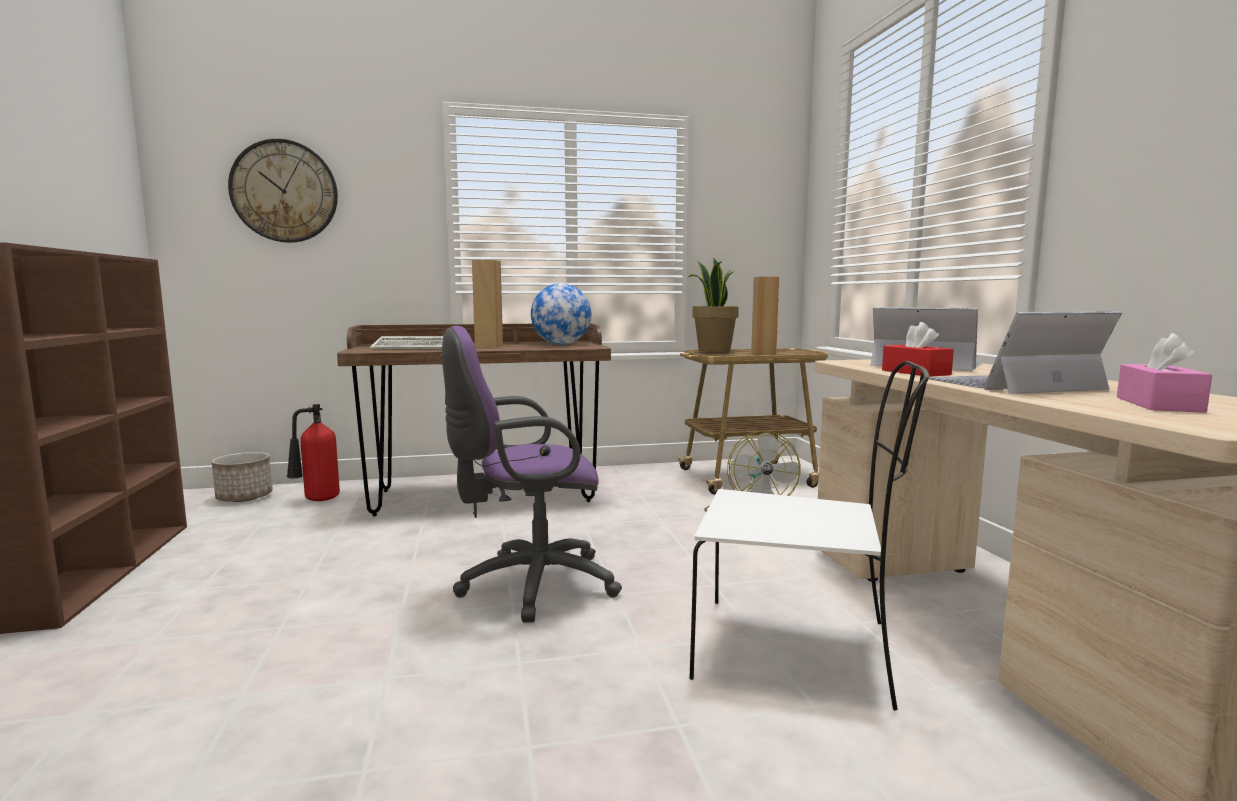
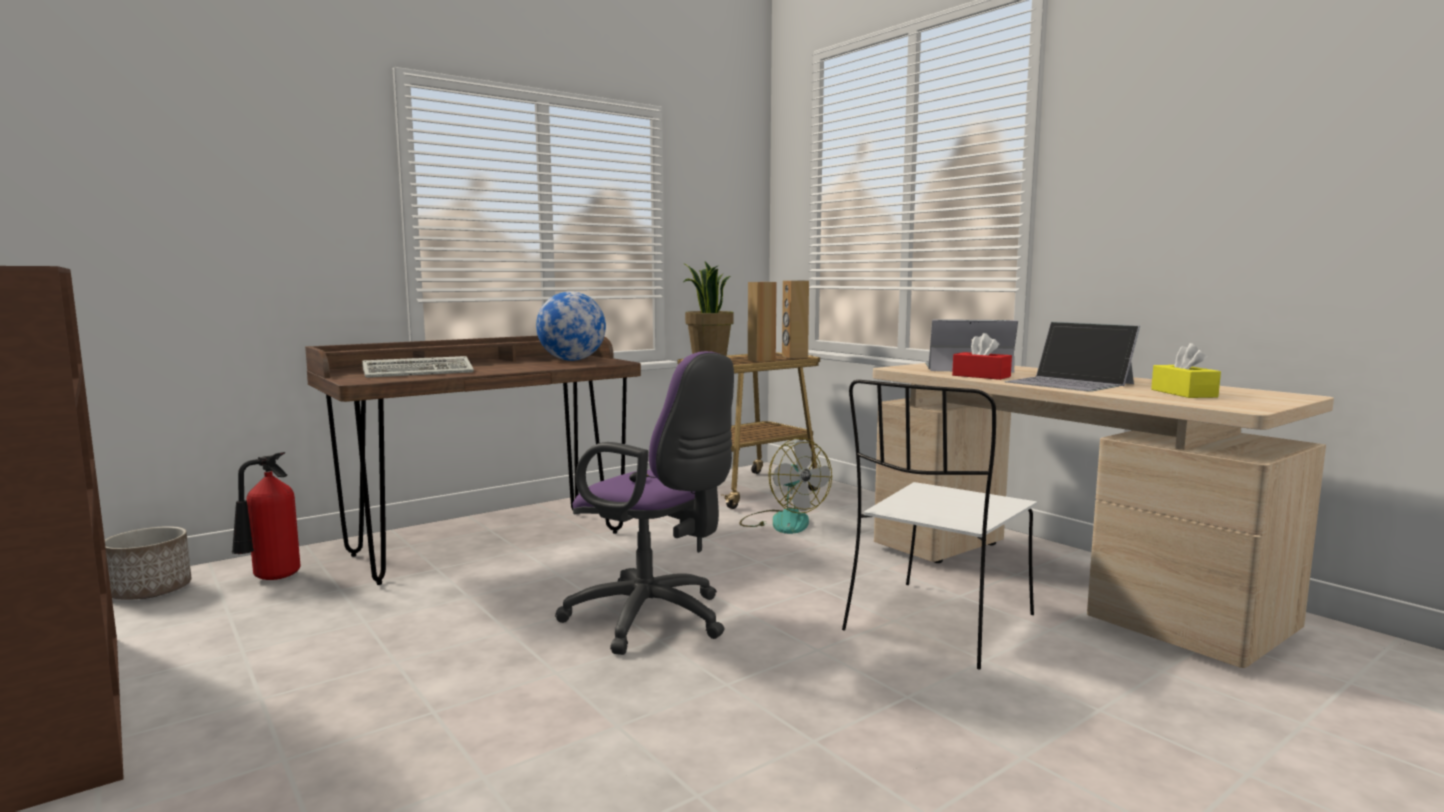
camera: 25 degrees left, 0 degrees up
wall clock [228,139,338,243] -> none
purple office chair [442,326,622,622] -> purple office chair turned 105 degrees counterclockwise [555,351,734,655]
brown speaker [472,260,503,348] -> brown speaker moved to [782,280,809,359]
white chair [689,361,929,710] -> white chair turned 135 degrees clockwise [842,380,1037,670]
laptop [929,311,1122,394] -> laptop turned 90 degrees counterclockwise [1004,322,1140,392]
pink tissue box [1117,333,1212,413] -> yellow tissue box [1151,343,1221,398]

